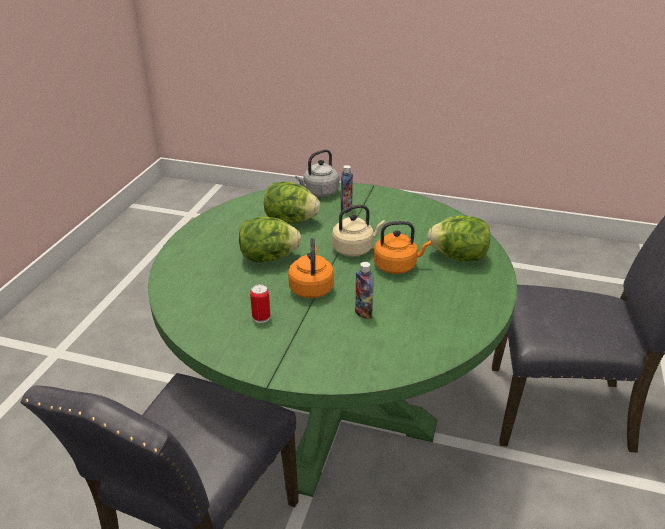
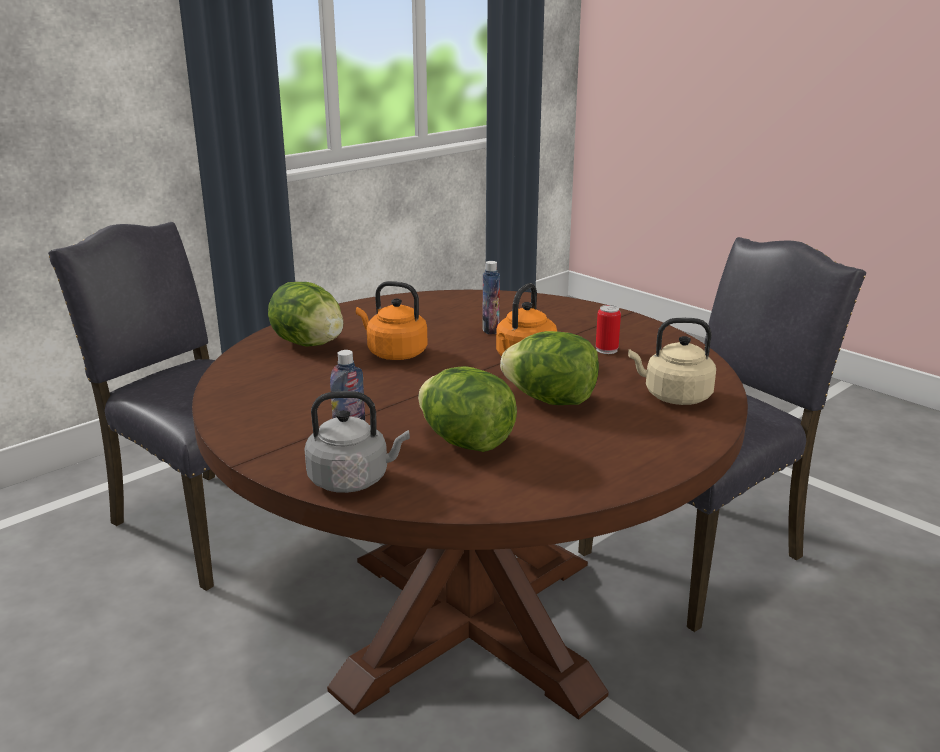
camera: 150 degrees left, 10 degrees down
green dining table [148,182,517,497] -> brown dining table [192,290,748,720]
beige kettle [332,204,385,257] -> beige kettle moved to [628,318,716,405]

